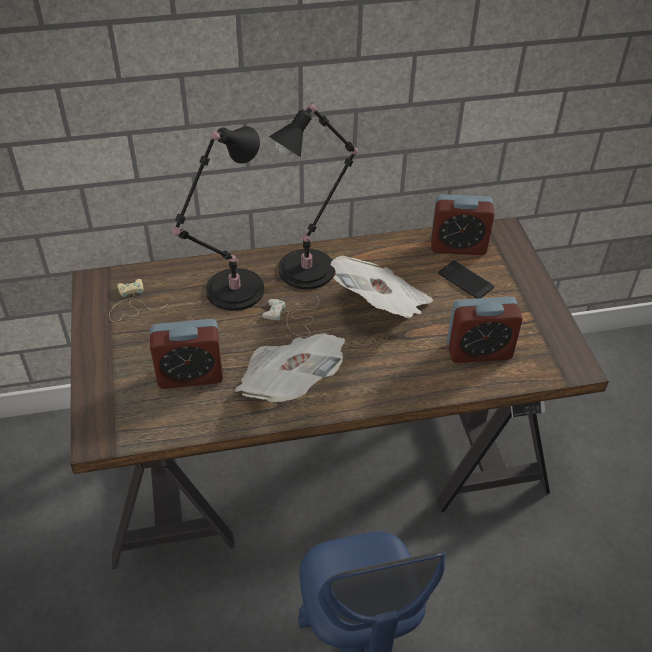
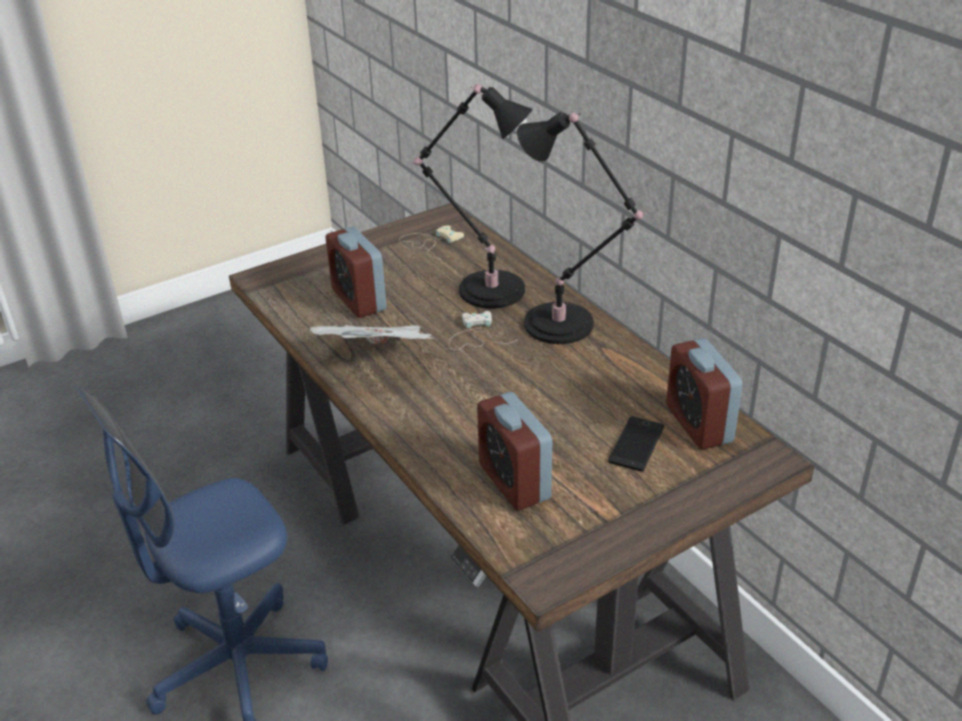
camera: 70 degrees right, 10 degrees down
newspaper [331,256,433,318] -> none

